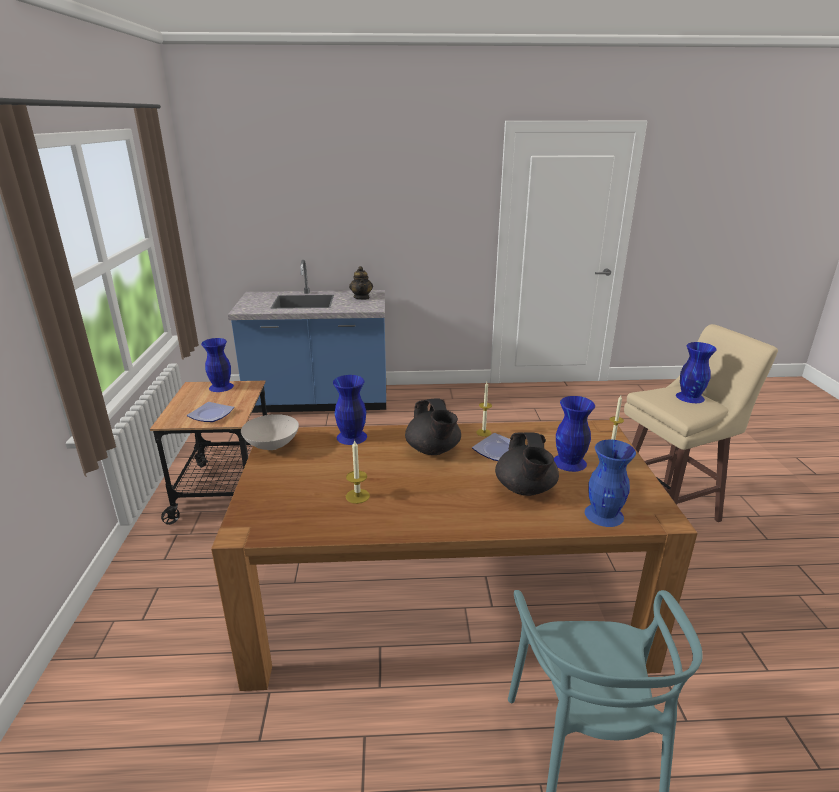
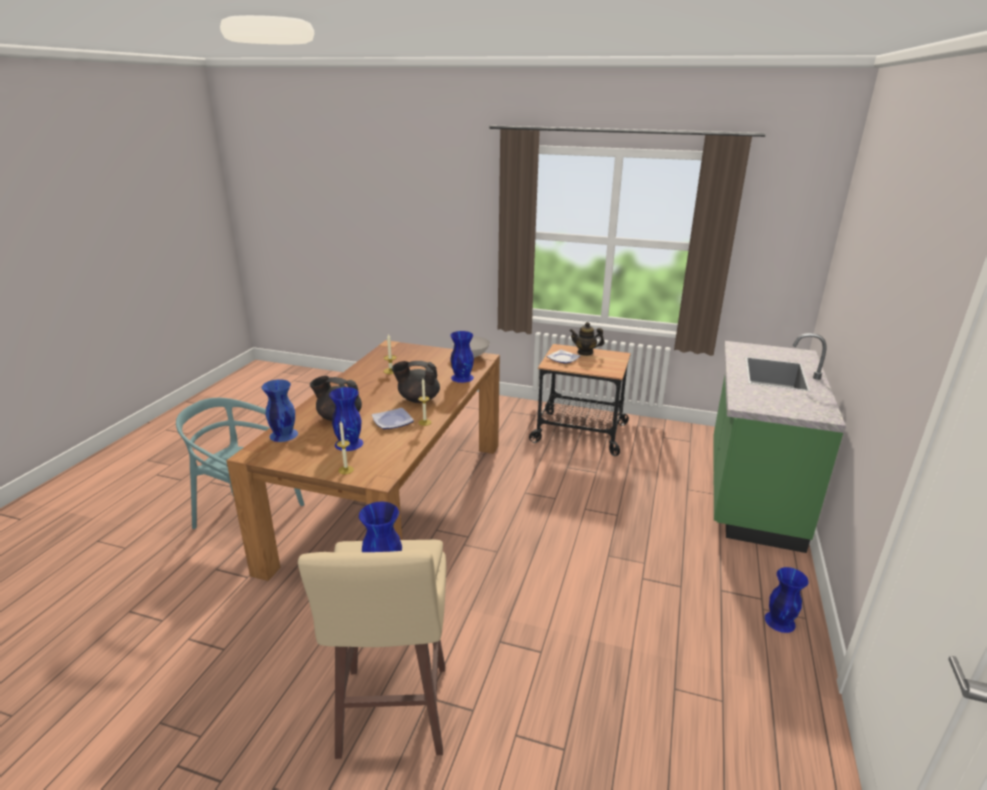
camera: 110 degrees right, 0 degrees up
blue vase [201,338,234,392] -> blue vase moved to [765,567,809,633]
blue counter [228,260,386,413] -> green counter [713,333,846,553]
teapot [349,266,373,300] -> teapot moved to [569,322,605,356]

